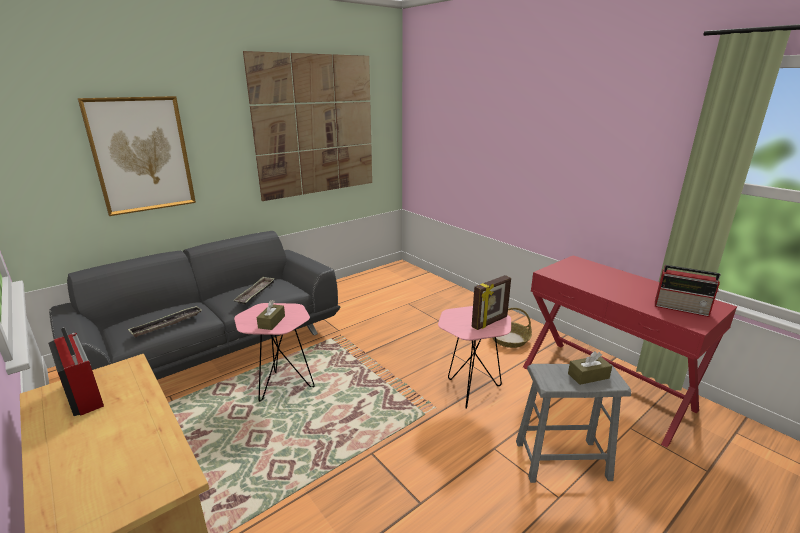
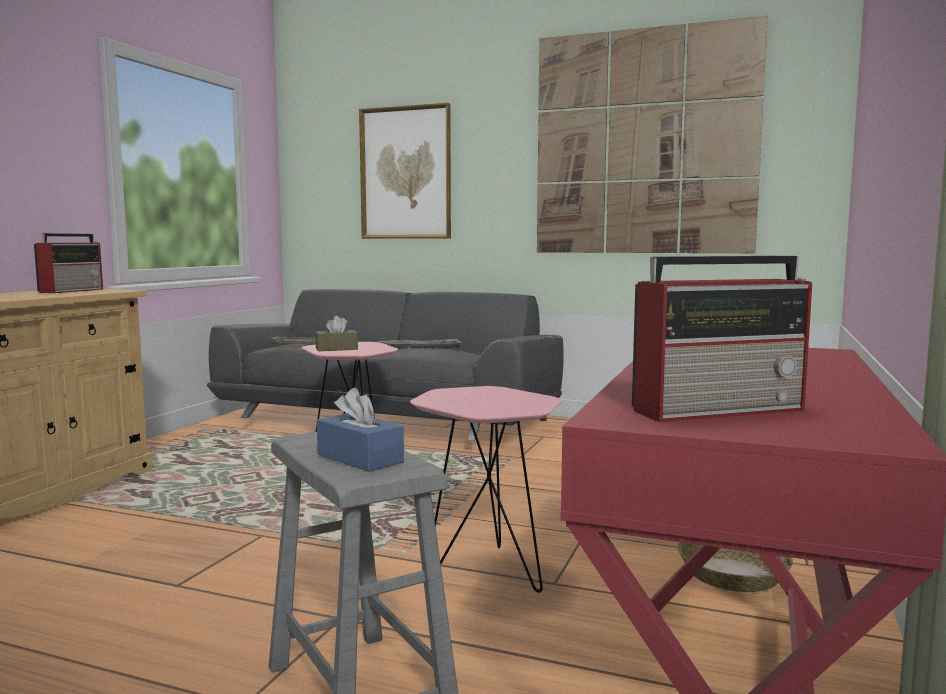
camera: 60 degrees right, 15 degrees down
picture frame [472,275,511,330] -> none
brown tissue box [568,351,612,385] -> blue tissue box [317,388,404,472]
radio [655,265,721,317] -> radio turned 105 degrees counterclockwise [632,256,812,422]

